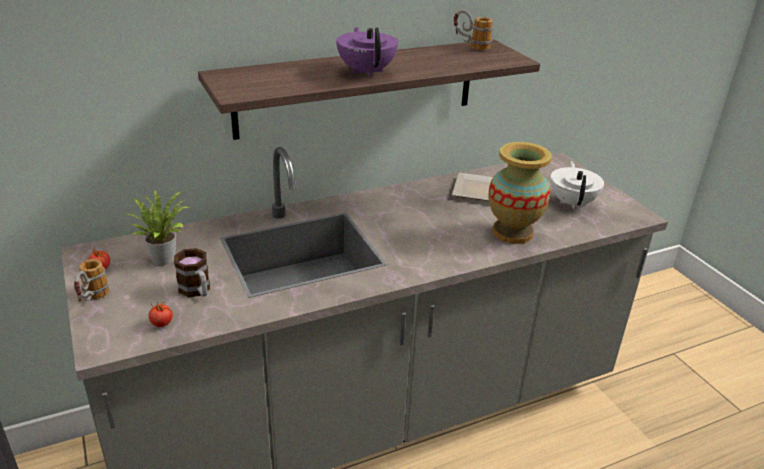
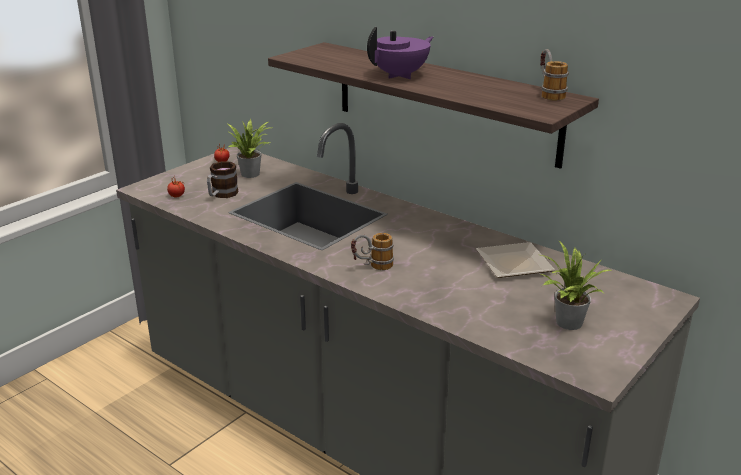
camera: 65 degrees right, 5 degrees down
mug [74,259,109,302] -> mug moved to [351,233,394,270]
vase [488,142,552,244] -> none
white teapot [550,161,604,209] -> potted plant [541,241,613,330]

